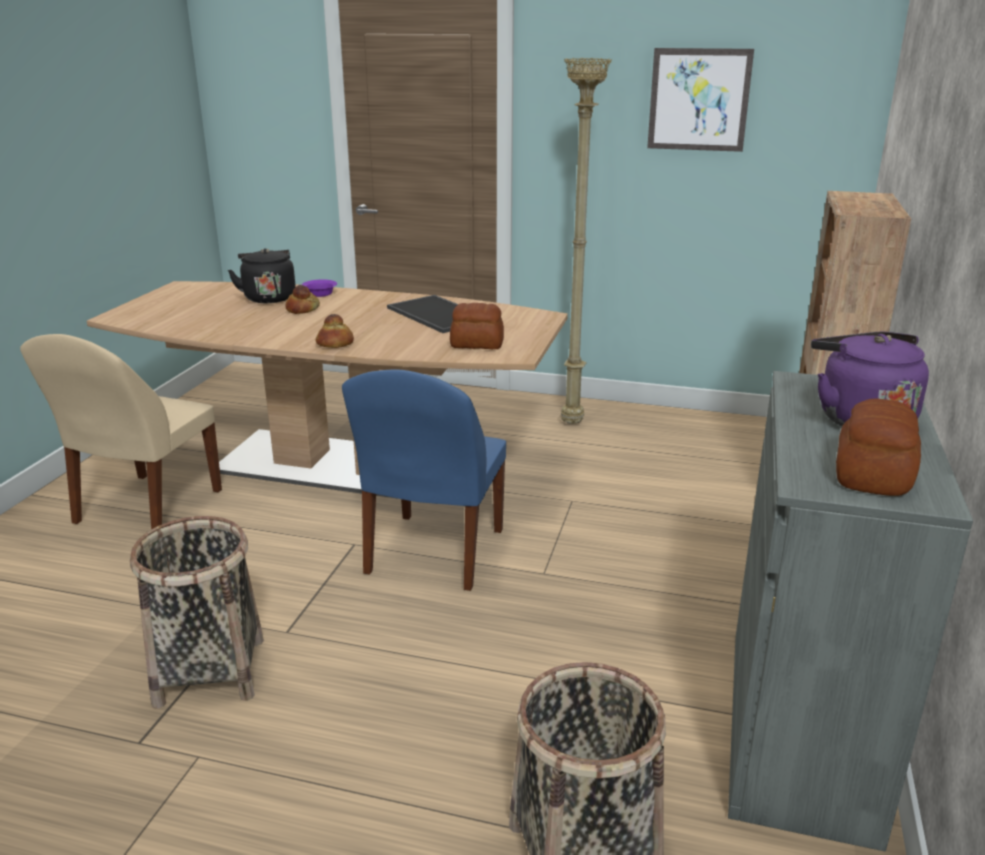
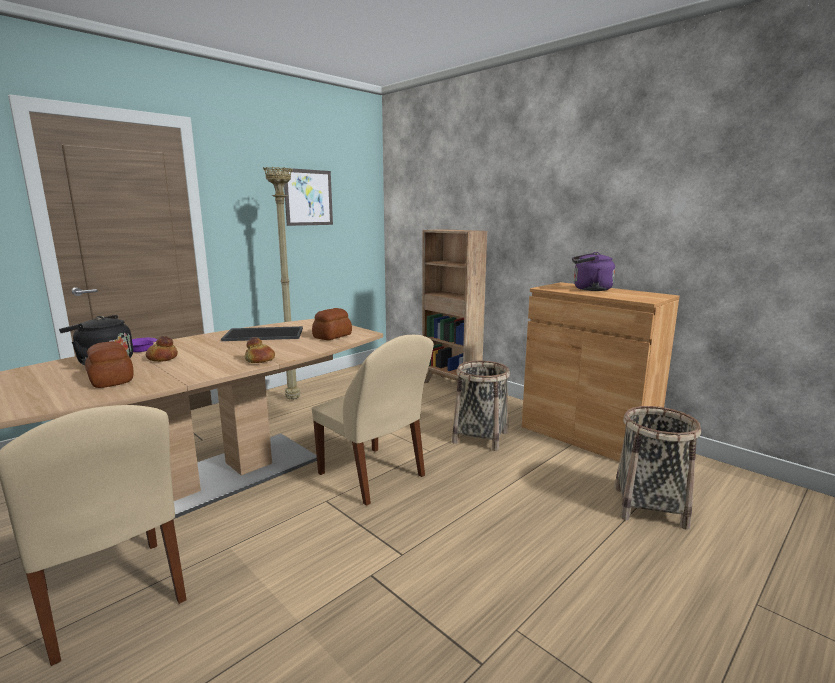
camera: 60 degrees left, 10 degrees down
basket [130,516,264,709] -> basket moved to [452,361,510,451]
blue chair [342,369,506,591] -> beige chair [312,335,434,506]
grey cabinet [728,371,973,852] -> brown cabinet [522,282,679,461]
bread [836,398,921,496] -> bread moved to [85,341,134,388]

